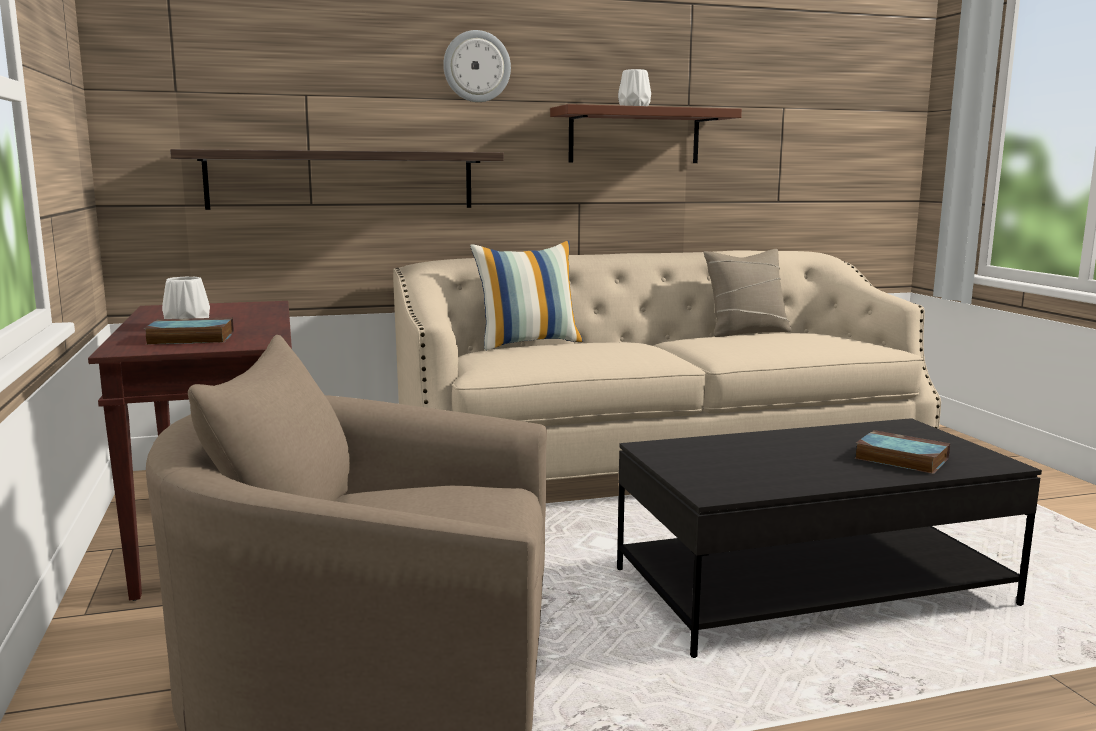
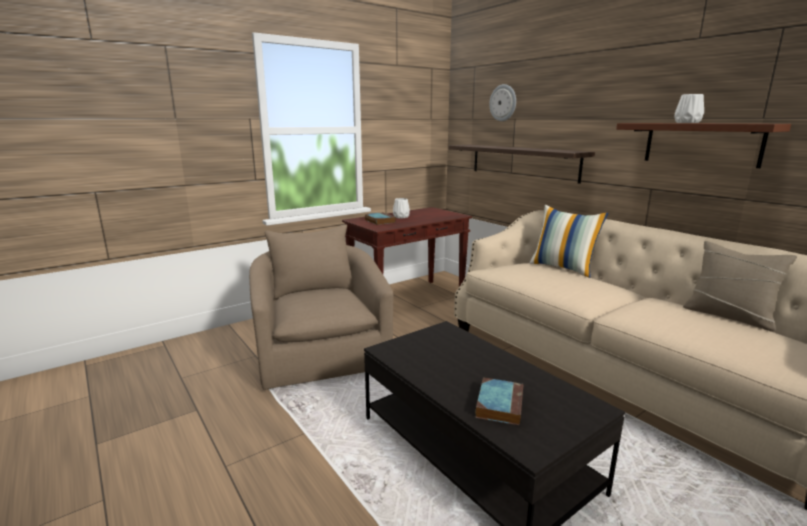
camera: 70 degrees right, 5 degrees up
wall clock [443,30,511,102] -> wall clock moved to [489,84,516,121]

